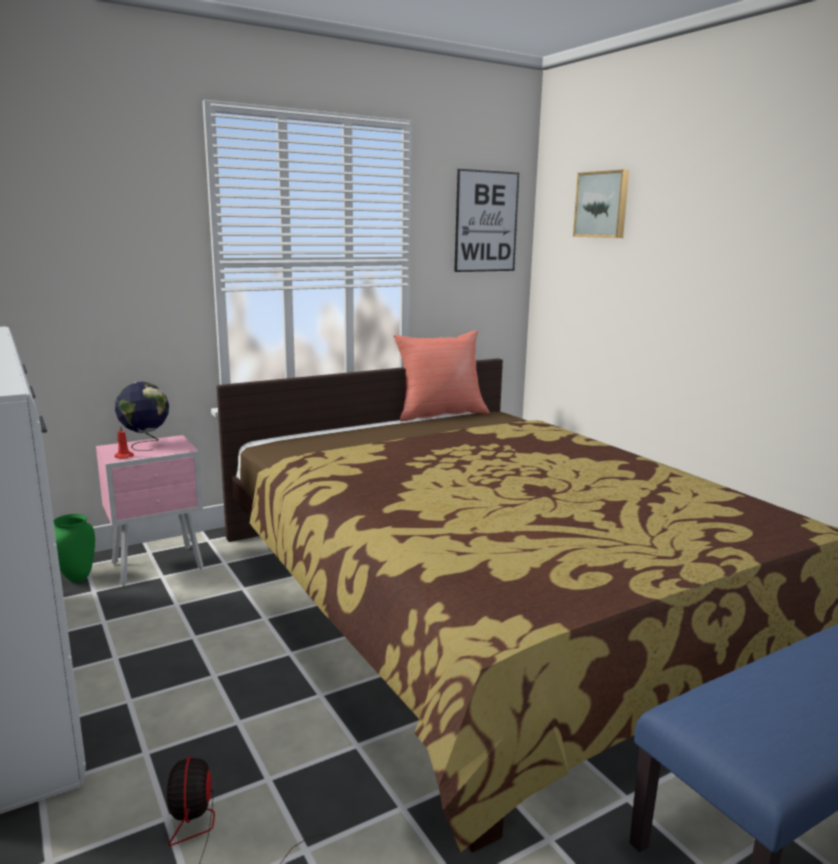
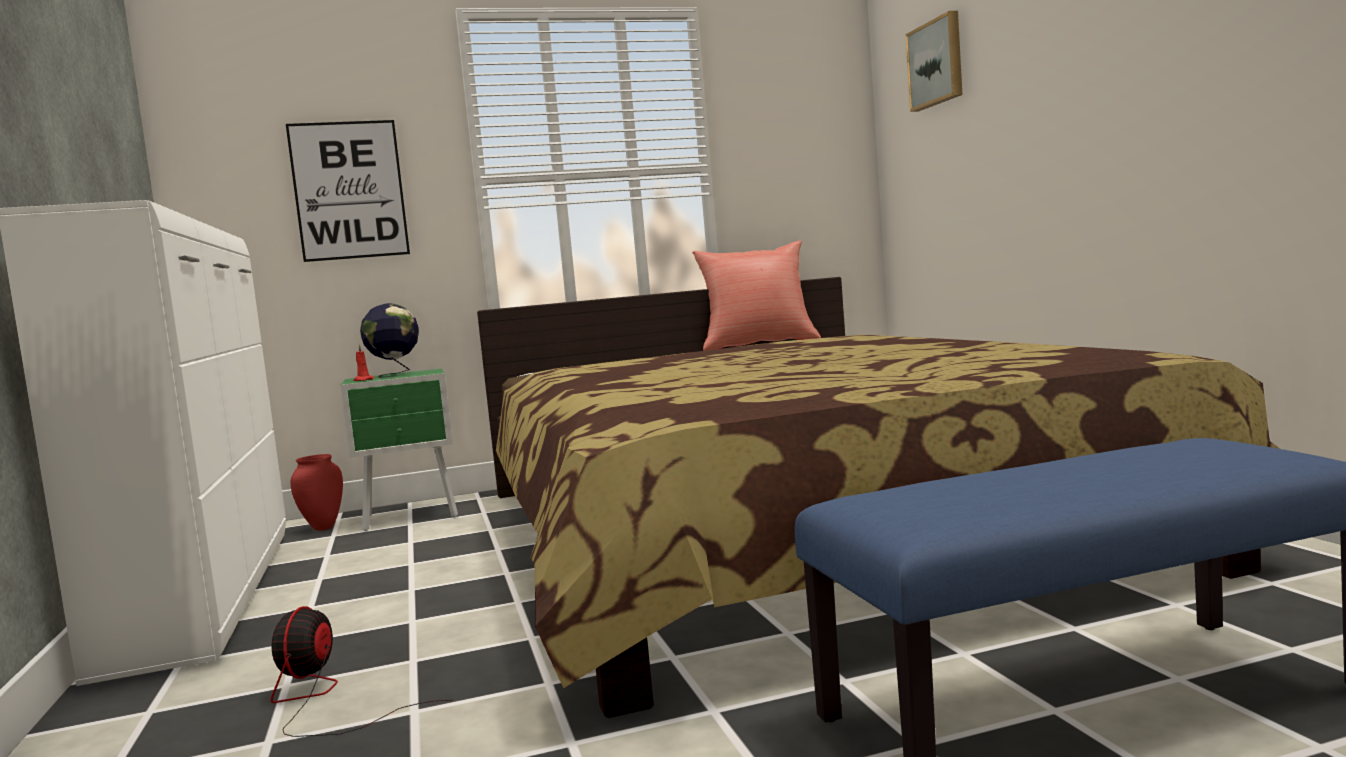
camera: 15 degrees right, 10 degrees down
green vase [53,514,95,582] -> red vase [291,454,343,531]
pink nightstand [96,435,203,586] -> green nightstand [340,369,458,531]
picture [454,169,519,272] -> picture moved to [286,120,410,262]

